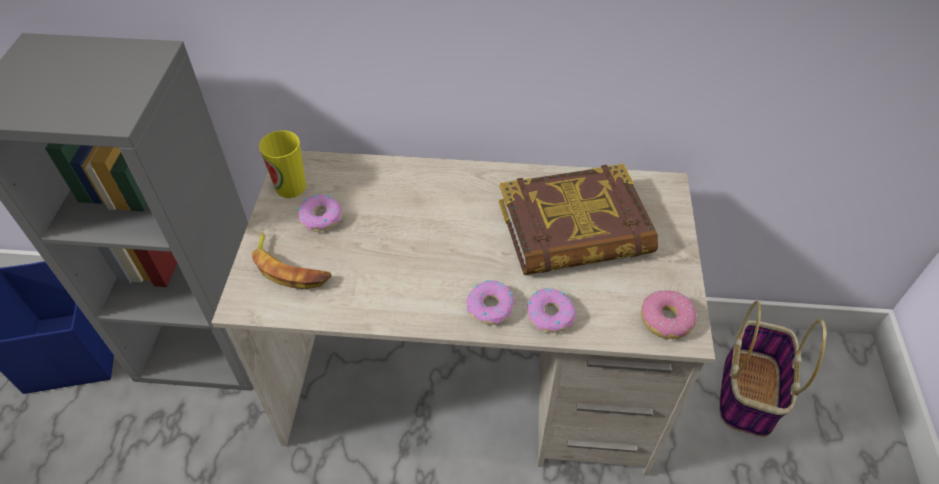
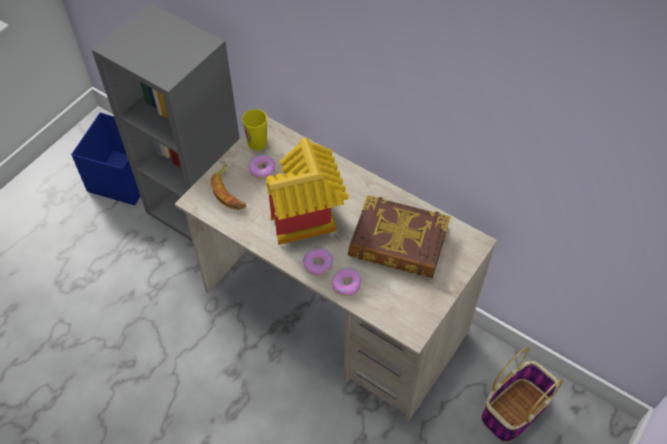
camera: 30 degrees right, 5 degrees up
donut [641,290,697,339] -> none
none -> toy house [266,138,349,245]

